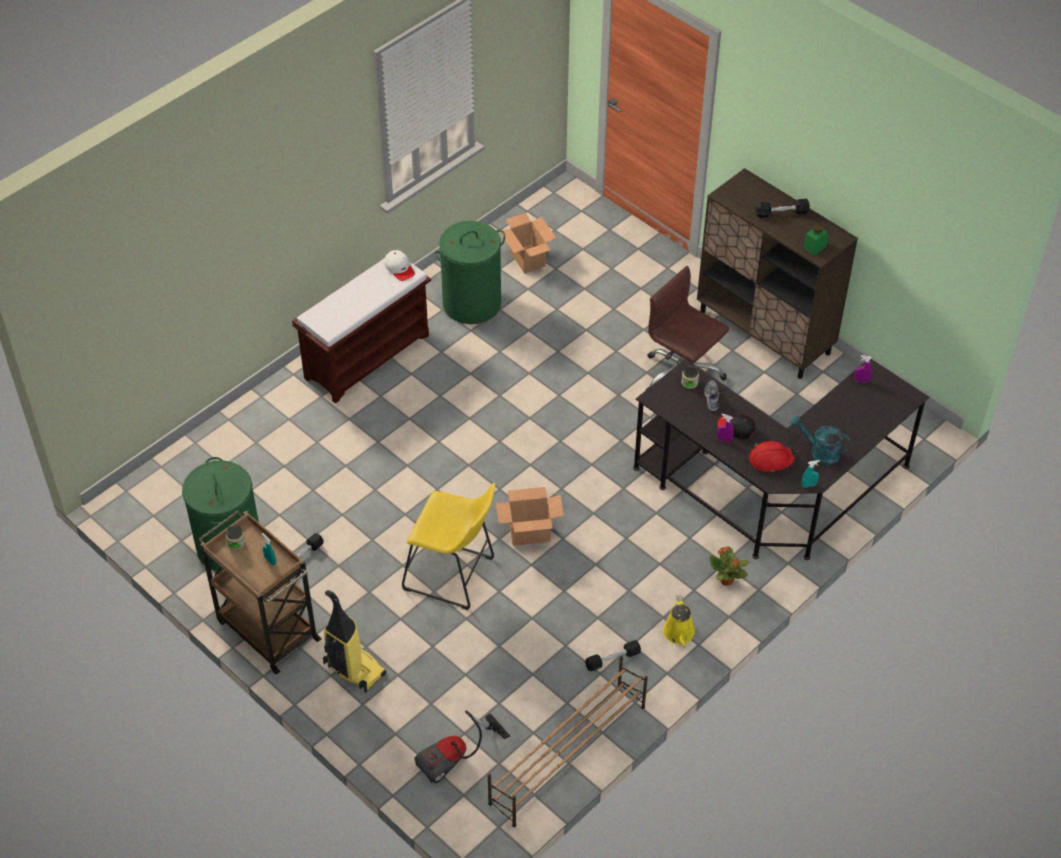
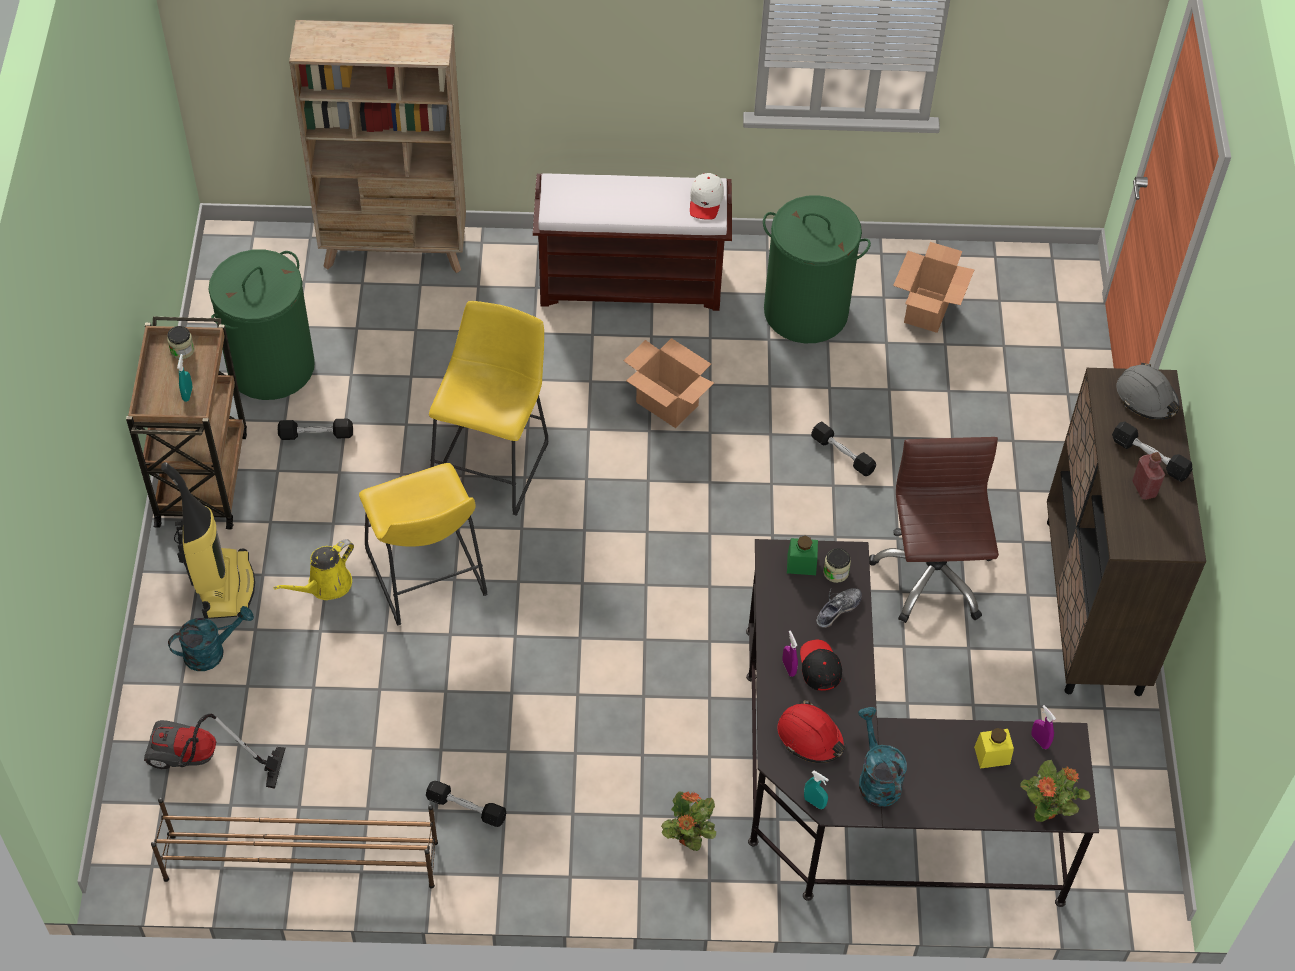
camera: 45 degrees right, 5 degrees up
cardboard box [496,487,564,546] -> cardboard box moved to [624,338,714,428]
yellow watering can [663,595,695,648] -> yellow watering can moved to [273,539,354,600]
green jar [803,225,828,255] -> green jar moved to [787,536,818,575]
none -> turquoise watering can [168,606,254,671]
none -> beige bookcase [289,20,466,273]
none -> yellow stool [429,301,549,516]
none -> black dumbbell [811,422,876,476]
none -> yellow jar [974,728,1014,769]
none -> potted plant [1020,760,1090,822]
none -> grey hard hat [1116,363,1180,420]
none -> red bottle [1132,452,1165,500]

